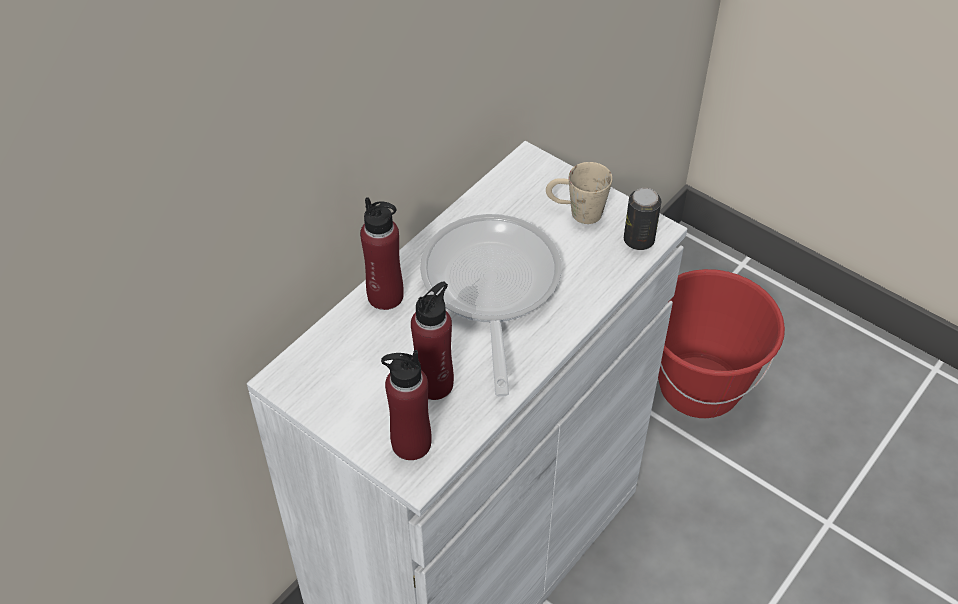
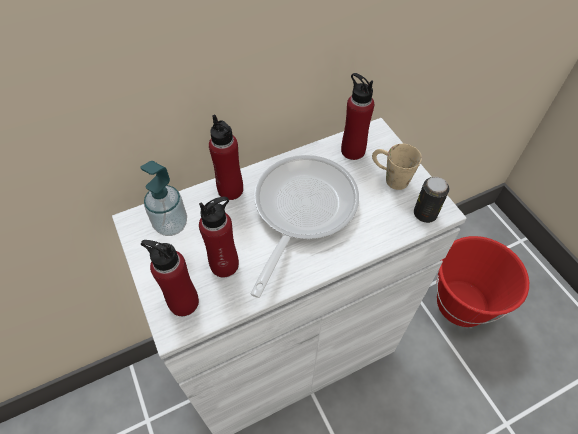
camera: 25 degrees right, 5 degrees up
none -> soap dispenser [140,161,187,236]
none -> red bottle [341,73,374,160]

